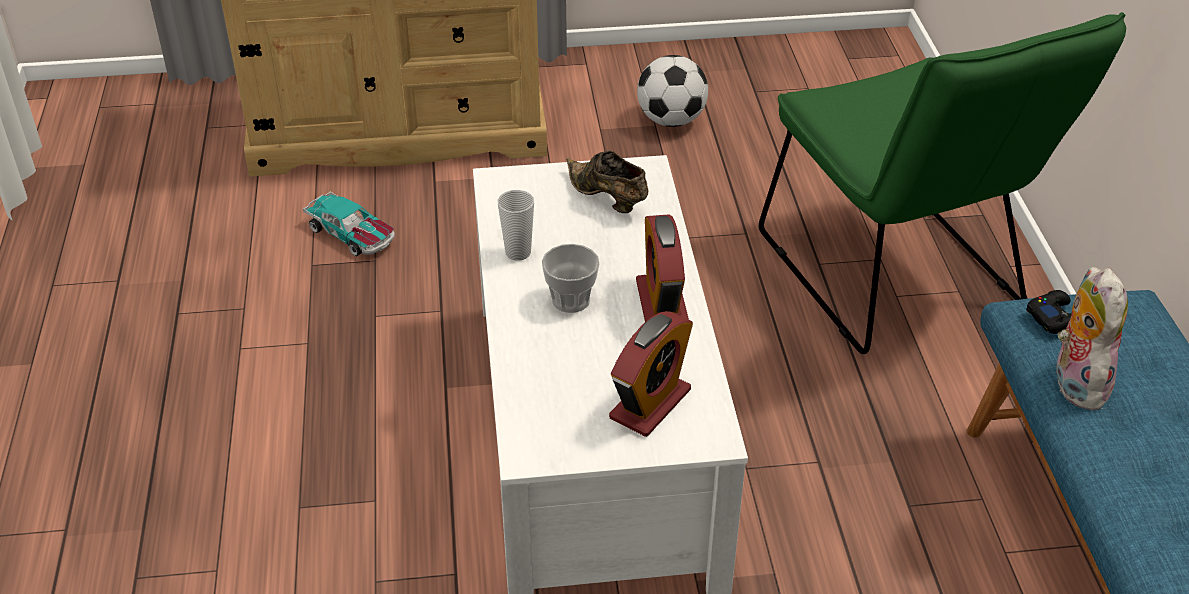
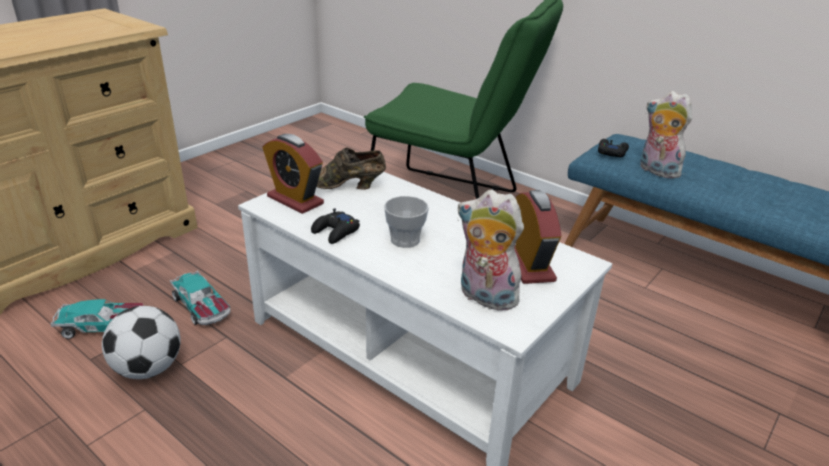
camera: 45 degrees left, 10 degrees down
cup [498,190,534,261] -> black game controller [311,208,360,244]
alarm clock [636,214,689,322] -> alarm clock moved to [262,134,324,214]
football [637,55,708,127] -> football moved to [102,306,181,379]
none -> toy car [170,270,231,325]
none -> plush toy [457,190,526,311]

